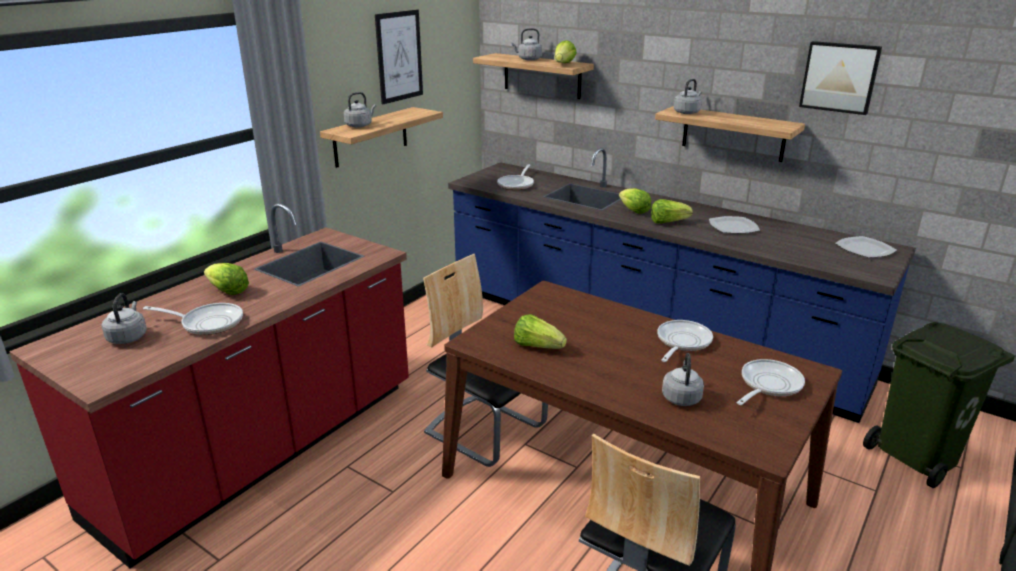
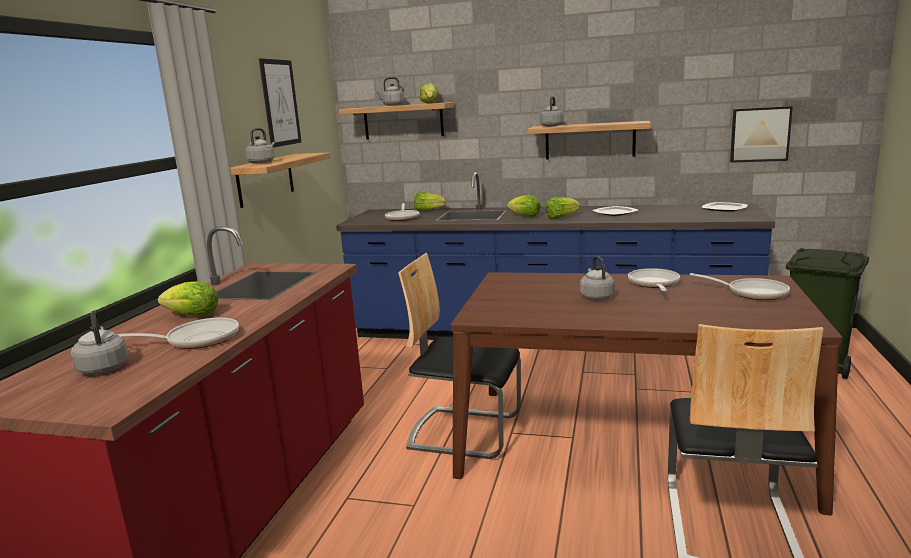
camera: 20 degrees left, 10 degrees down
lettuce [514,314,567,349] -> lettuce moved to [414,192,446,211]
grey kettle [662,353,704,406] -> grey kettle moved to [580,256,615,300]
frying pan [737,359,805,405] -> frying pan turned 105 degrees clockwise [690,273,790,300]
picture [799,41,882,115] -> picture moved to [730,106,793,163]

